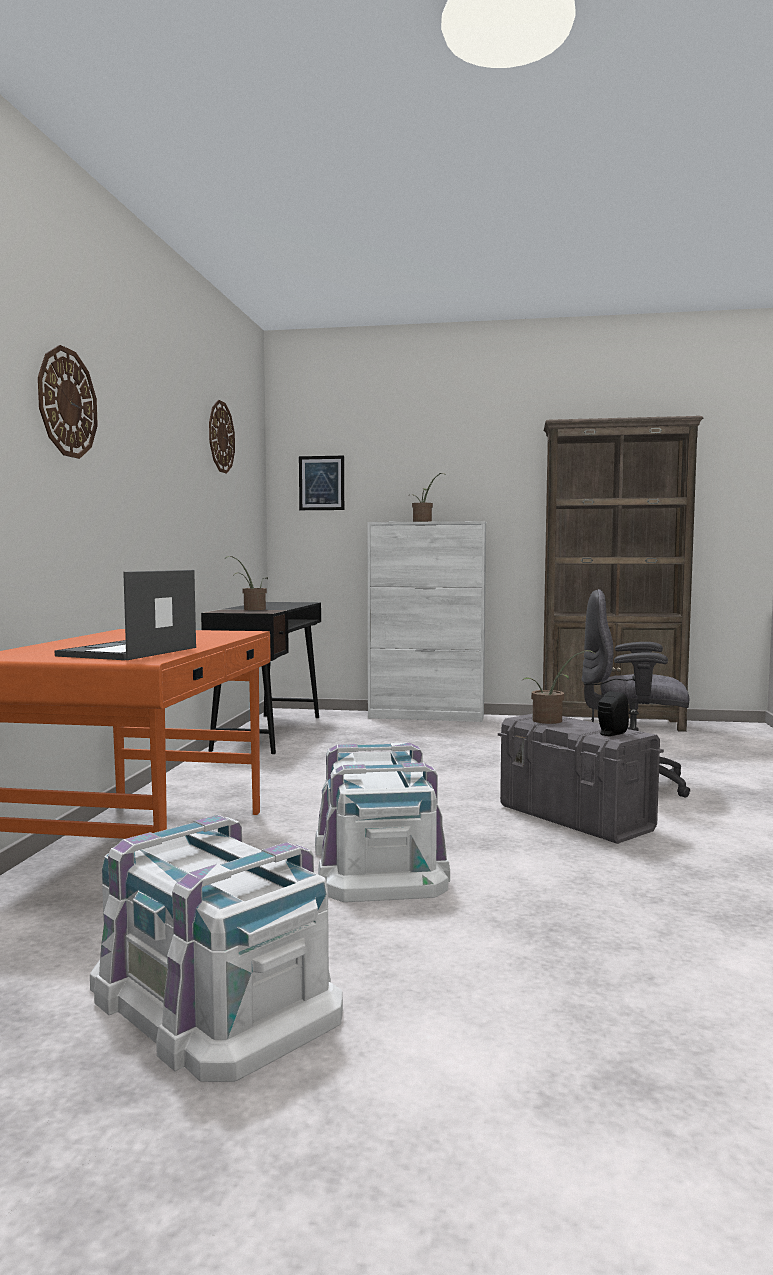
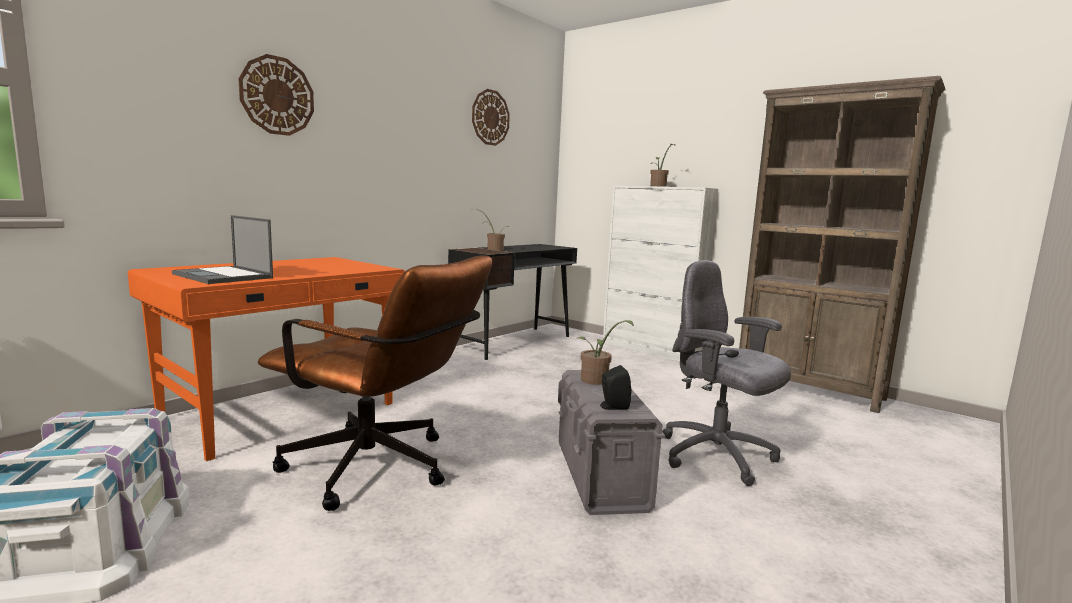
camera: 30 degrees right, 5 degrees up
laptop [55,570,196,660] -> laptop turned 105 degrees counterclockwise [172,215,273,284]
picture [299,456,344,510] -> none
white storage box [315,742,450,902] -> brown office chair [258,255,492,511]

